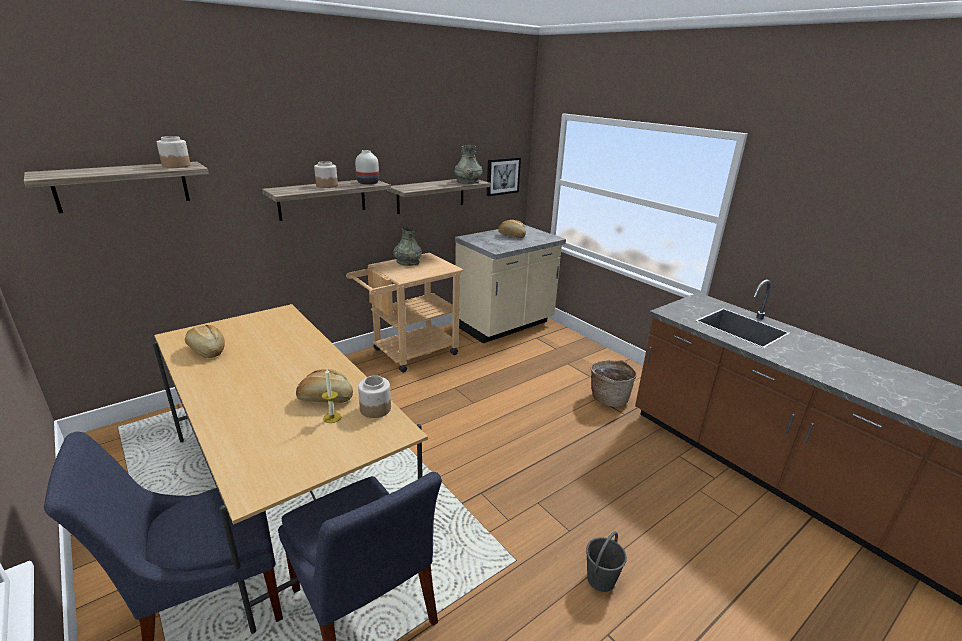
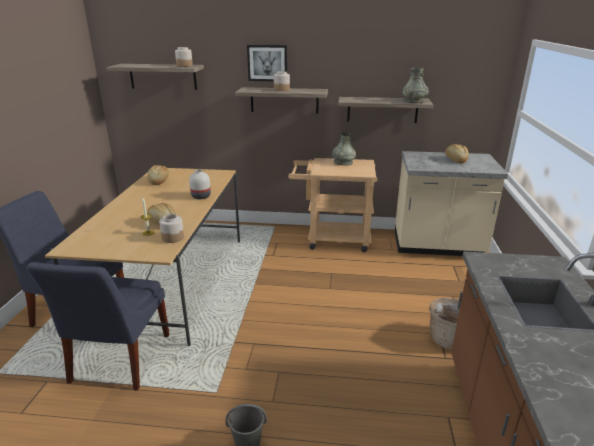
camera: 45 degrees right, 0 degrees up
white vase [355,150,379,185] -> white vase moved to [189,169,211,199]
picture [487,157,521,196] -> picture moved to [247,45,287,81]

